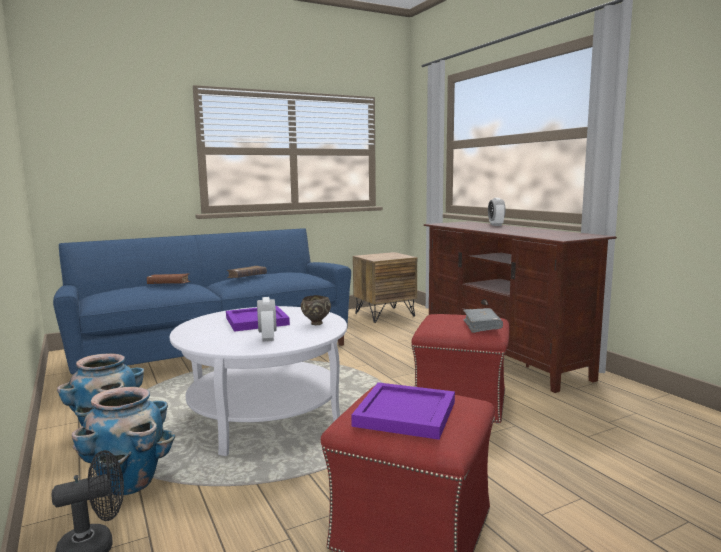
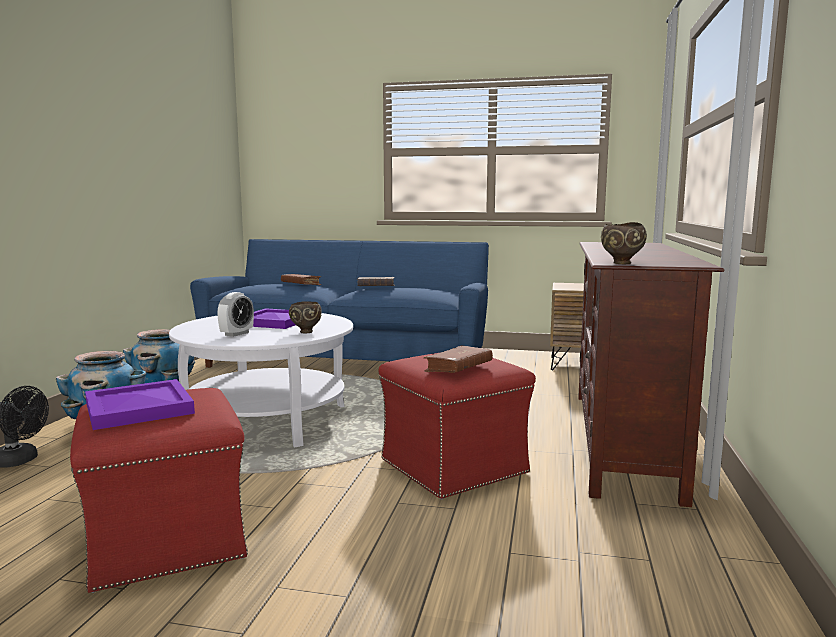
camera: 40 degrees right, 0 degrees up
grey book [463,308,503,333] -> brown book [424,346,493,373]
alarm clock [488,198,506,226] -> none
none -> brown bowl [601,222,647,264]

